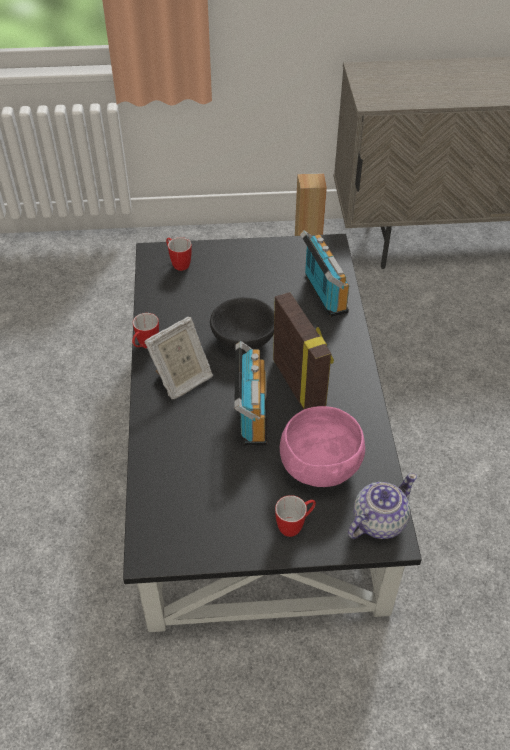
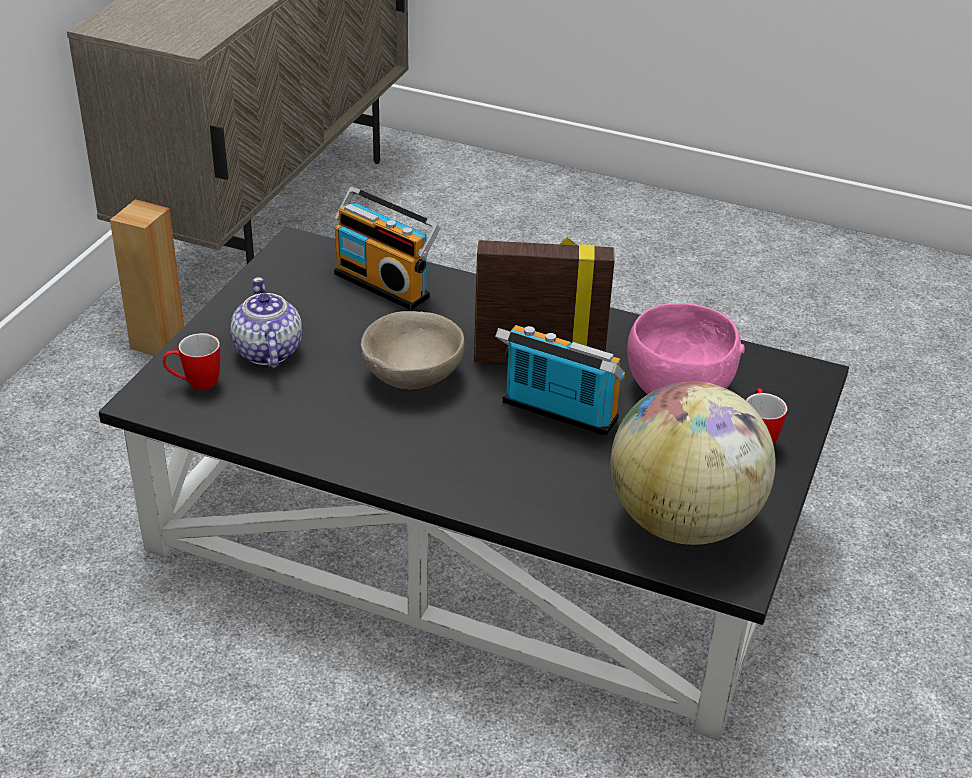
camera: 65 degrees left, 10 degrees down
mug [132,313,159,349] -> none
picture frame [144,316,213,399] -> none
black bowl [210,297,274,351] -> beige bowl [361,311,465,390]
radio [300,230,349,317] -> radio turned 150 degrees counterclockwise [334,187,441,310]
teapot [348,473,417,539] -> teapot moved to [230,277,302,369]
none -> globe [611,381,776,545]

